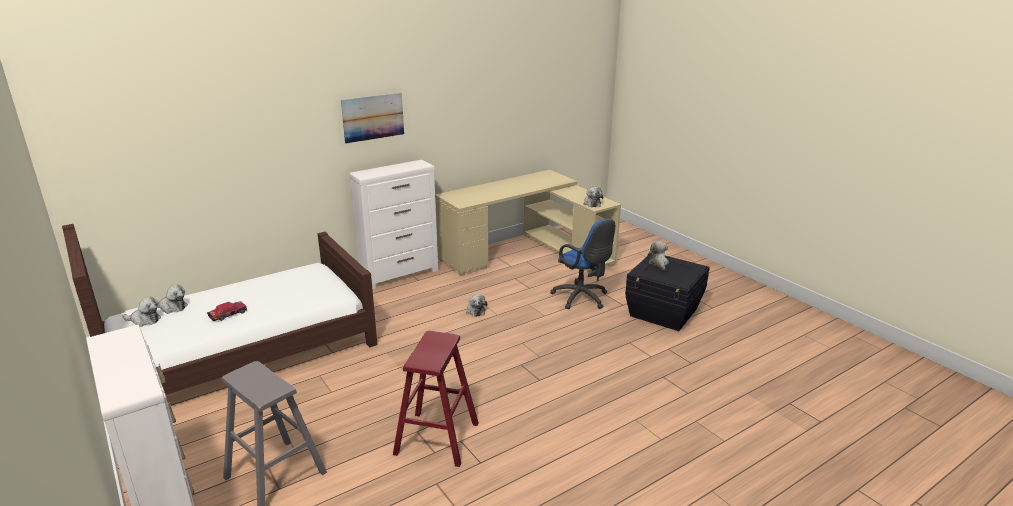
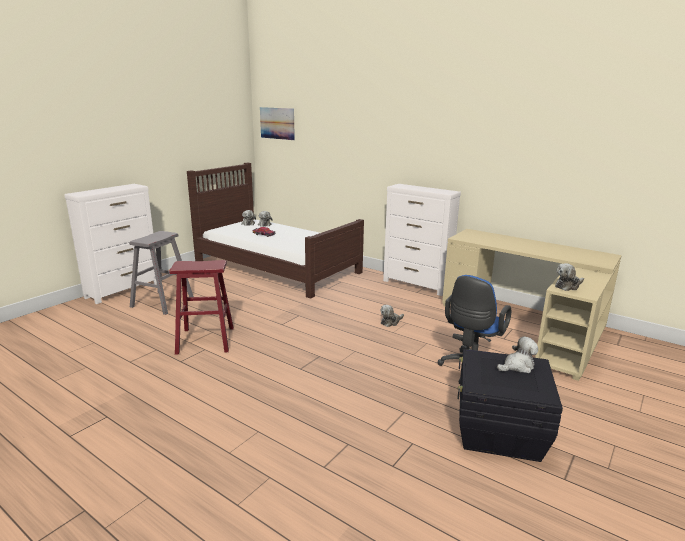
camera: 70 degrees right, 5 degrees down
picture [341,93,404,143] -> picture moved to [260,107,295,140]

